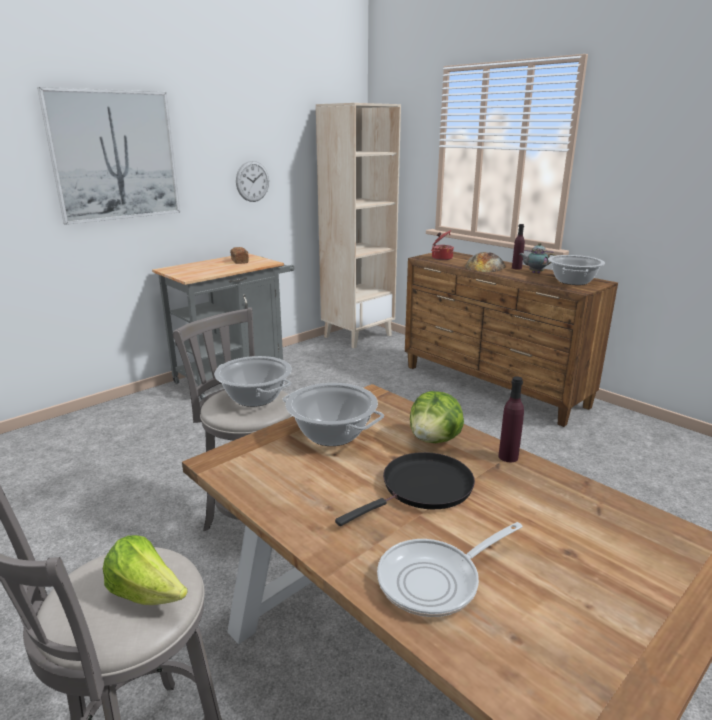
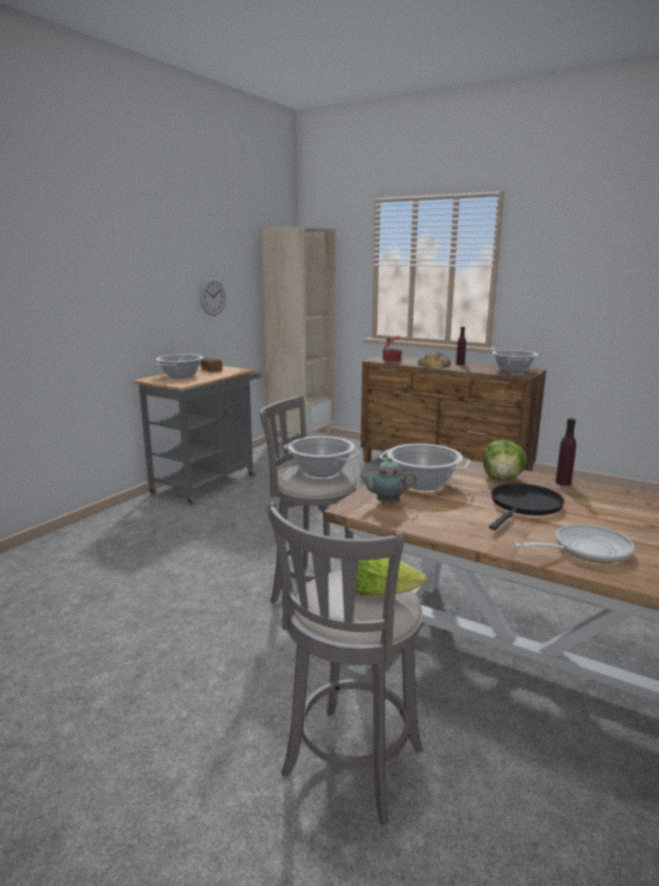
camera: 15 degrees left, 5 degrees down
picture [37,87,180,225] -> none
frying pan [377,522,523,617] -> frying pan turned 150 degrees counterclockwise [514,524,634,563]
teapot [519,243,555,273] -> teapot moved to [359,457,417,504]
none -> cooking pot [156,354,203,378]

